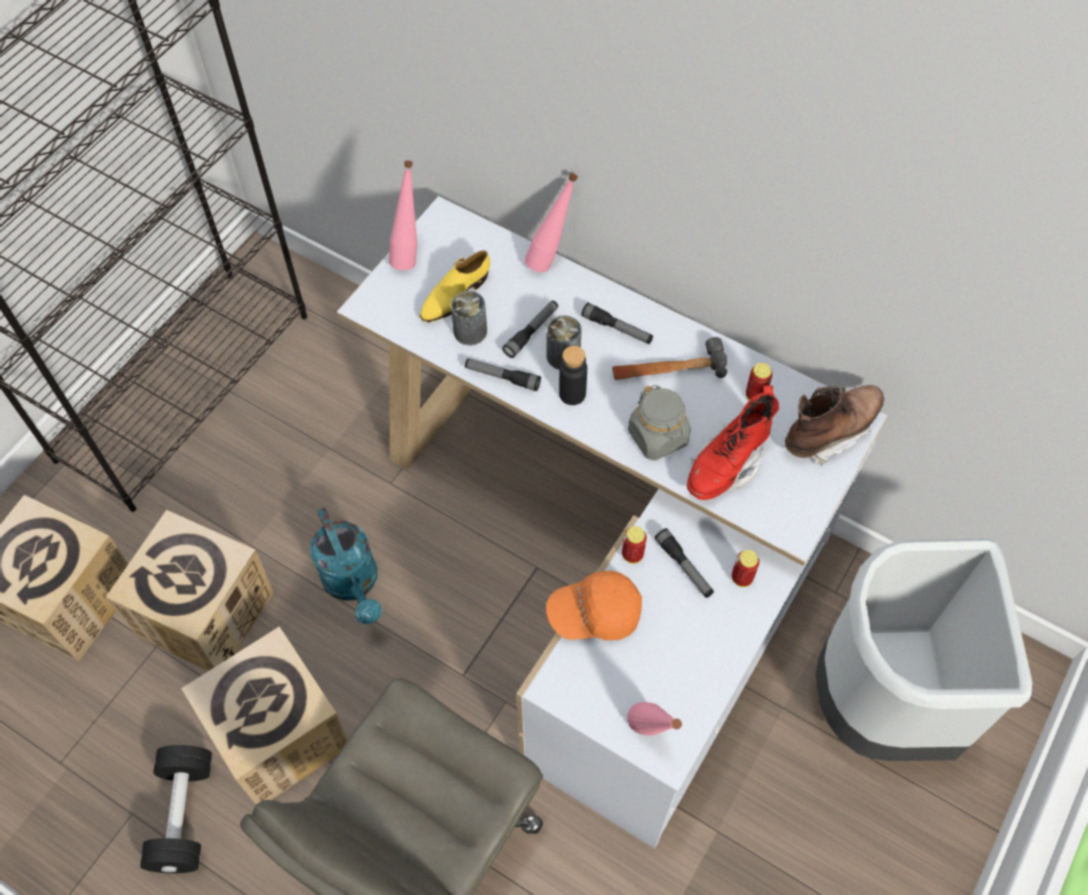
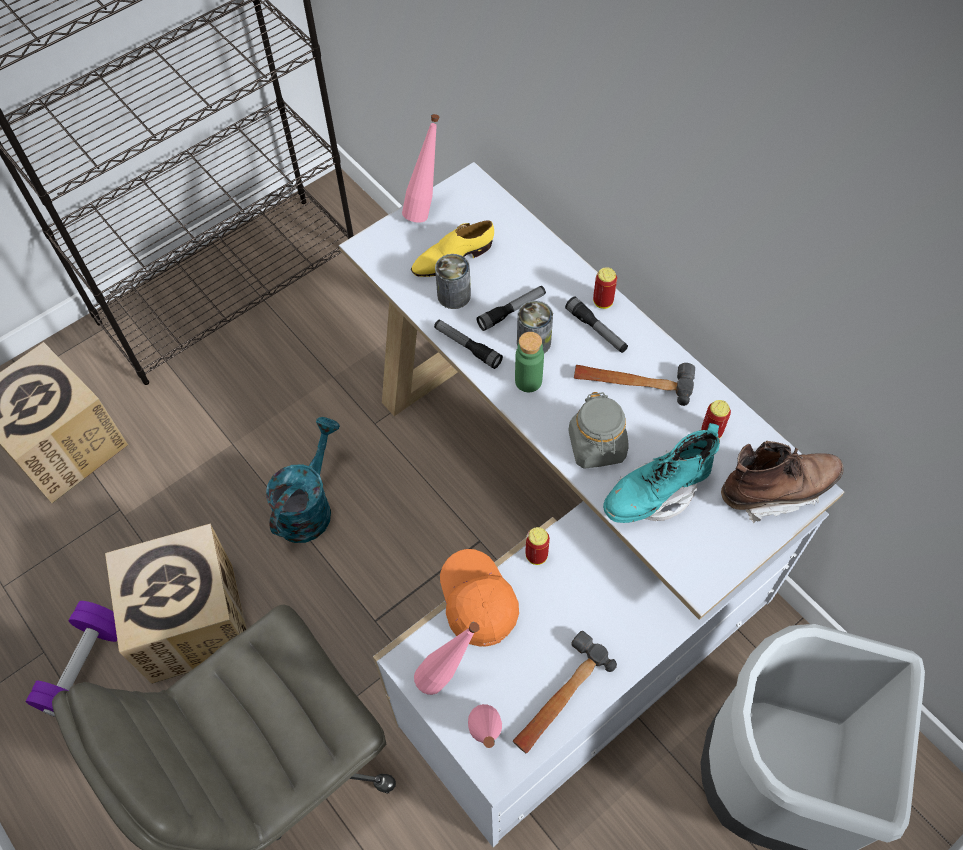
camera: 20 degrees right, 0 degrees up
cardboard box [106,510,274,671] -> none
black dumbbell [140,745,212,873] -> purple dumbbell [25,601,117,717]
turquoise watering can [310,507,382,624] -> turquoise watering can turned 150 degrees counterclockwise [266,417,340,543]
pink bottle [525,173,578,272] -> pink bottle moved to [414,622,480,695]
orange cap [546,571,642,640] -> orange cap turned 60 degrees clockwise [440,549,519,647]
black bottle [559,346,587,405] -> green bottle [515,332,544,392]
flashlight [655,528,714,598] -> none
red boot [687,385,779,500] -> turquoise boot [603,423,720,523]
can [732,550,759,587] -> can moved to [593,267,617,309]
none -> hammer [513,631,617,754]

